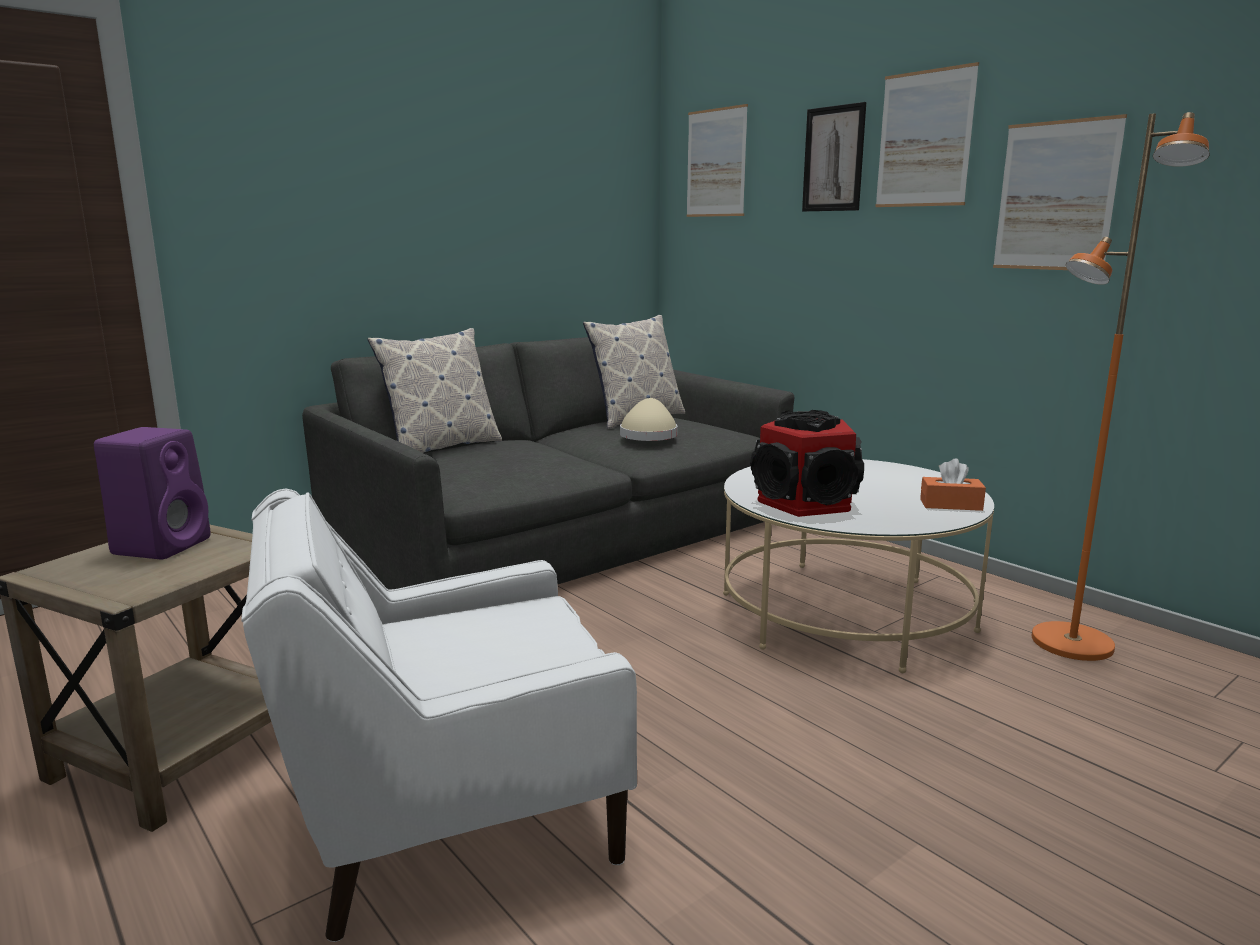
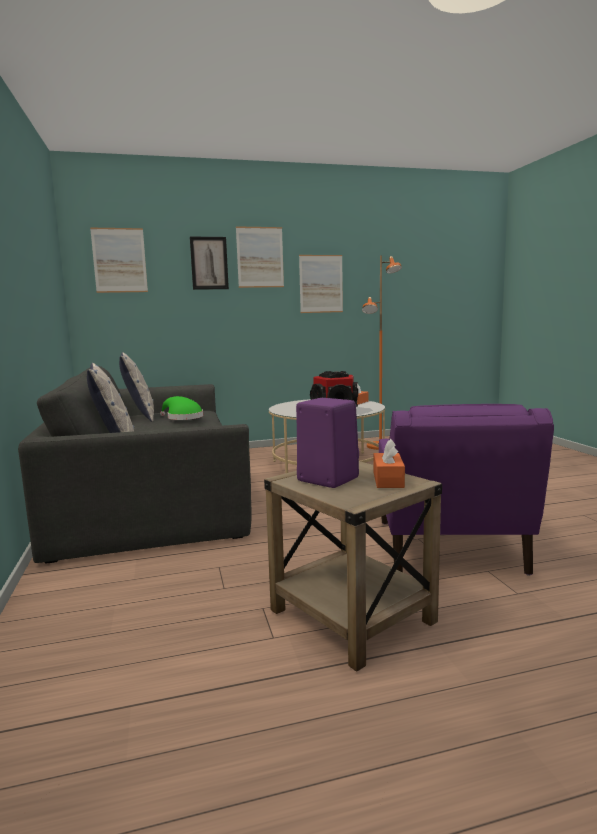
camera: 65 degrees left, 5 degrees down
white armchair [241,489,637,942] -> purple armchair [379,404,554,576]
beige hat [620,398,678,441] -> green hat [160,396,203,420]
none -> orange tissue box [374,439,405,488]

